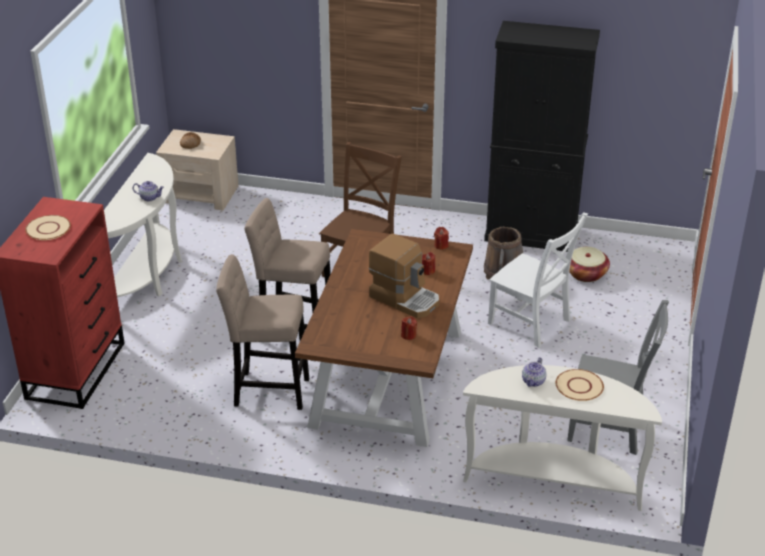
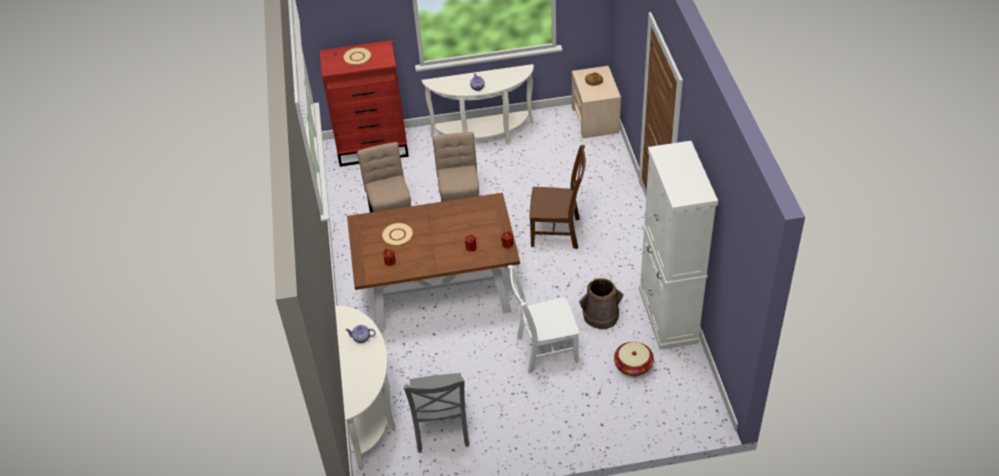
camera: 70 degrees right, 10 degrees up
coffee machine [369,233,439,318] -> none
black cabinet [484,21,600,252] -> white cabinet [639,141,718,350]
white chair [488,212,588,348] -> white chair turned 60 degrees clockwise [508,265,579,374]
beige plate [556,369,604,401] -> beige plate moved to [381,223,414,246]

